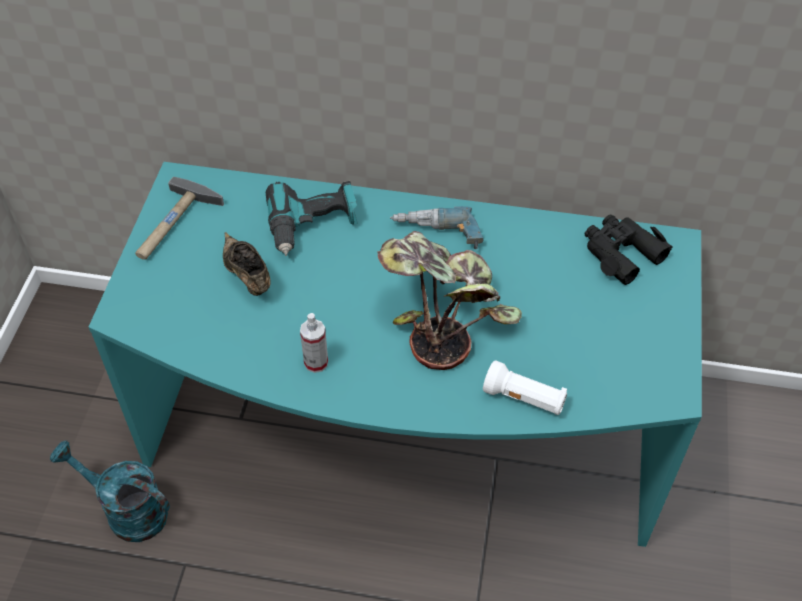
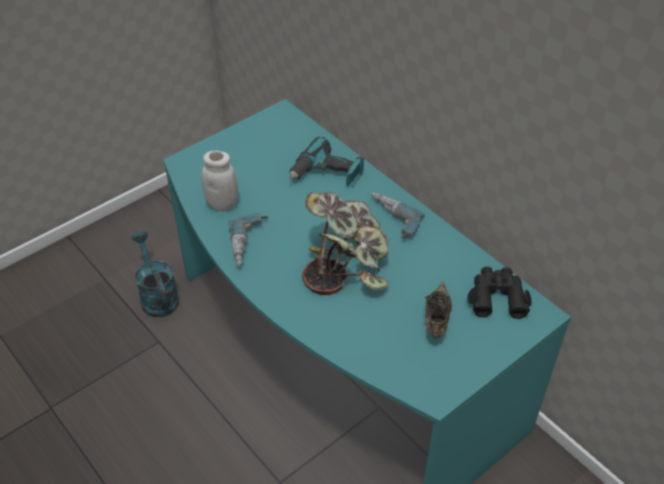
camera: 40 degrees right, 5 degrees down
hammer [135,177,224,260] -> none
brown shoe [223,232,271,296] -> brown shoe moved to [425,281,452,338]
spray bottle [300,313,328,373] -> power drill [228,212,268,267]
white flashlight [483,361,567,415] -> none
none -> white jar [201,150,238,211]

